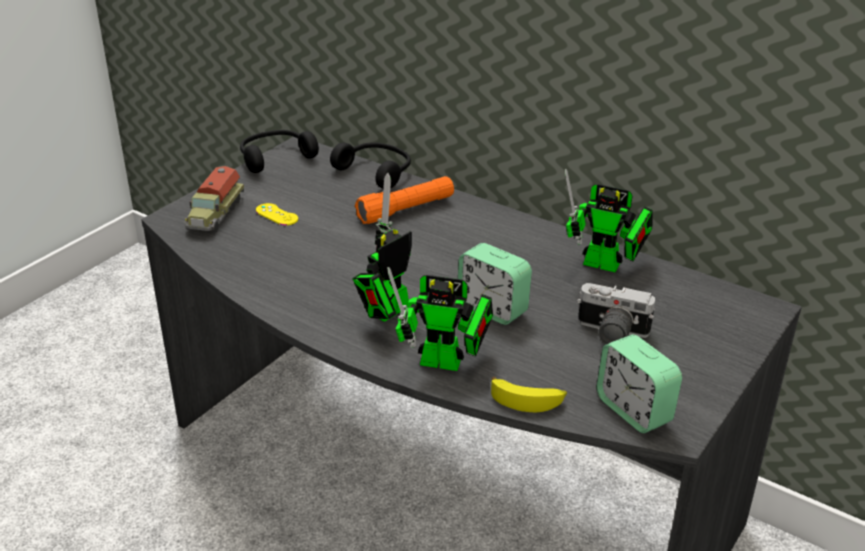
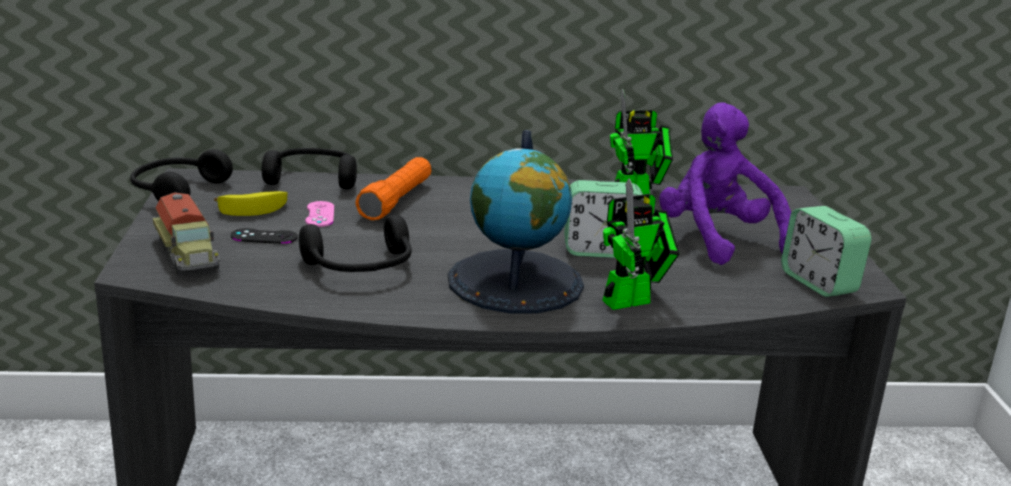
camera: 40 degrees left, 10 degrees down
yellow game controller [256,203,298,225] -> black game controller [231,228,298,244]
toy robot [353,173,412,322] -> globe [448,130,584,313]
banana [491,377,567,412] -> banana moved to [214,191,288,216]
camera [577,283,655,344] -> purple plush toy [659,103,791,265]
alarm clock [596,335,682,433] -> alarm clock turned 45 degrees clockwise [781,206,871,297]
none -> black headphones [299,215,412,272]
none -> pink game controller [305,201,334,227]

